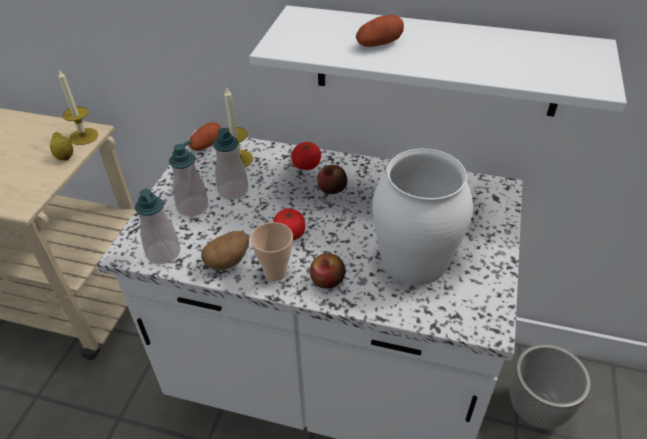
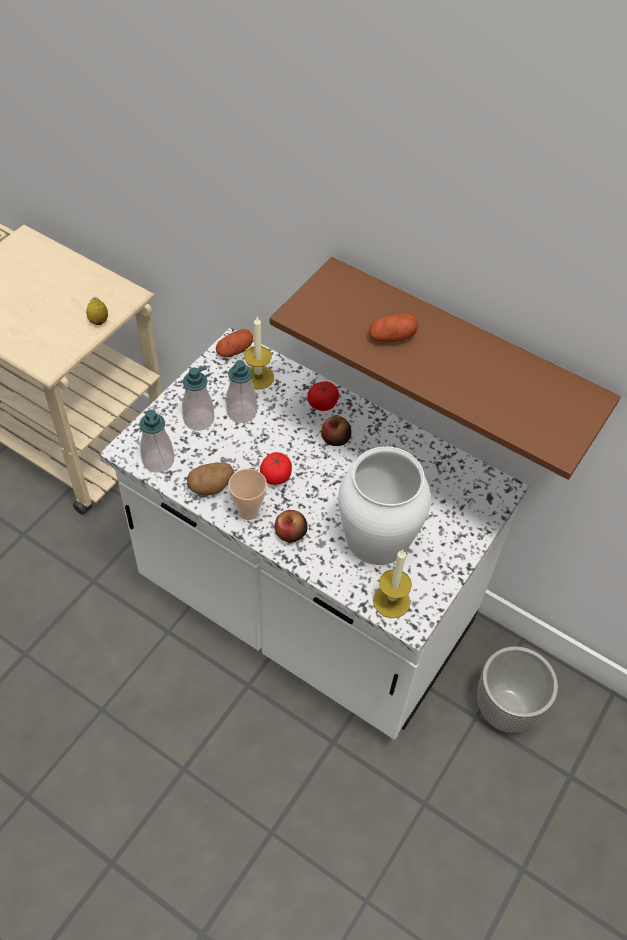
camera: 15 degrees right, 10 degrees up
candle [58,70,98,145] -> candle moved to [373,550,412,618]
white shelf [250,5,627,117] -> brown shelf [270,257,621,480]

